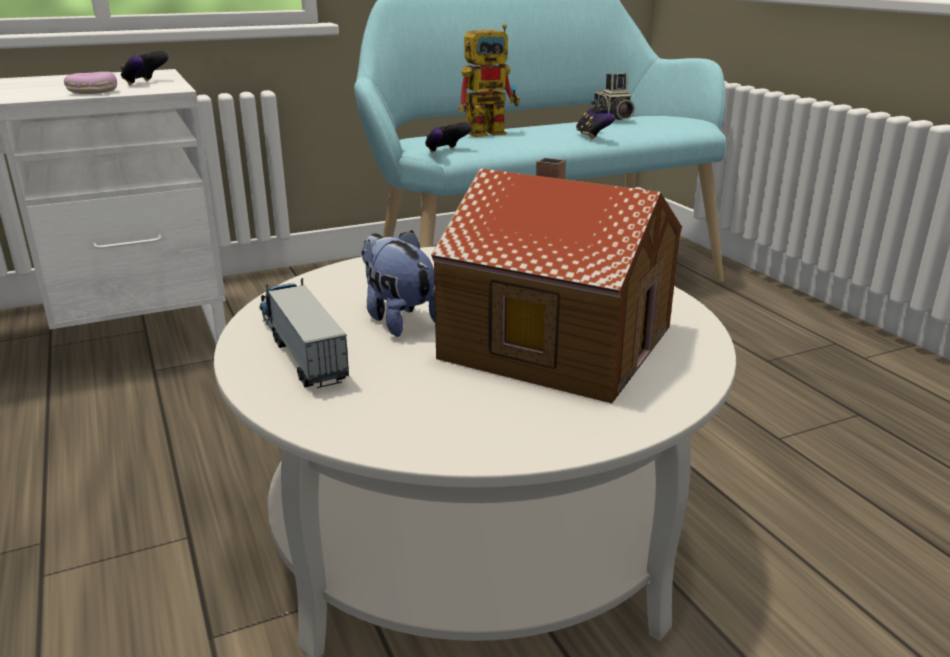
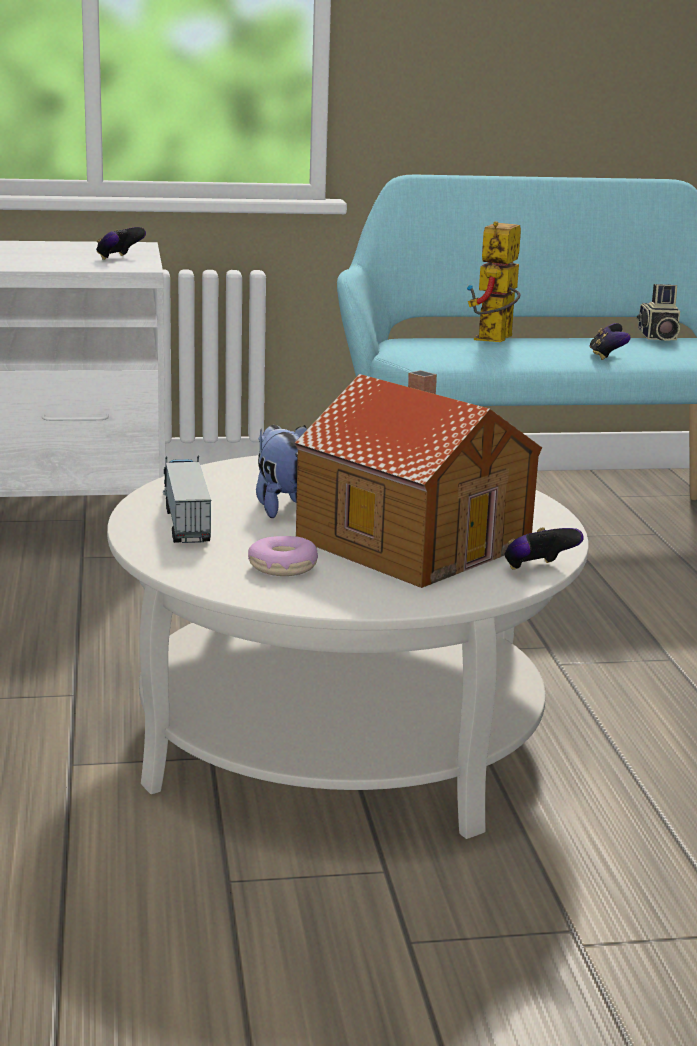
camera: 15 degrees right, 5 degrees down
donut [64,72,117,94] -> donut moved to [248,536,318,576]
game controller [425,122,472,153] -> game controller moved to [504,527,584,570]
toy robot [458,24,520,137] -> toy robot turned 120 degrees clockwise [467,221,521,342]

